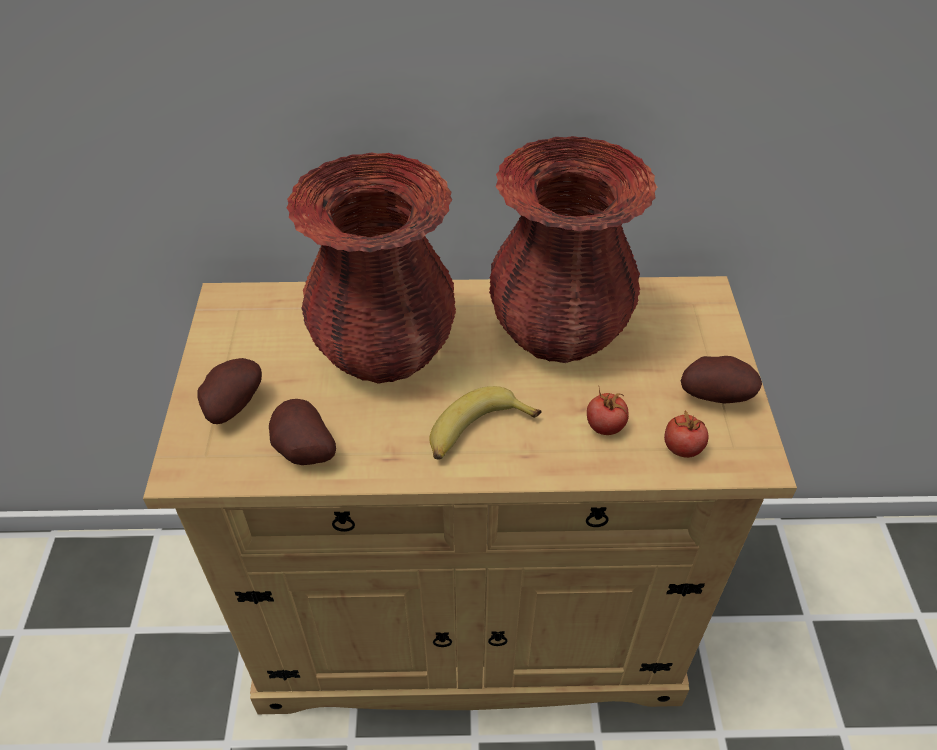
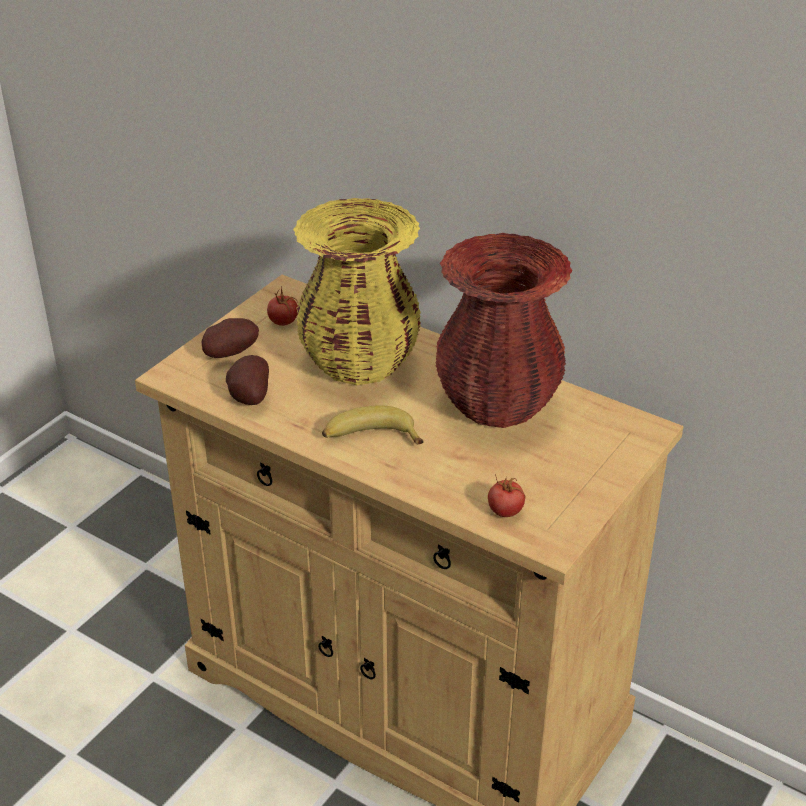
camera: 35 degrees right, 10 degrees down
red vase [287,152,456,384] -> yellow vase [293,198,421,385]
tomato [587,388,629,435] -> tomato moved to [267,286,298,326]
potato [681,356,762,403] -> none

